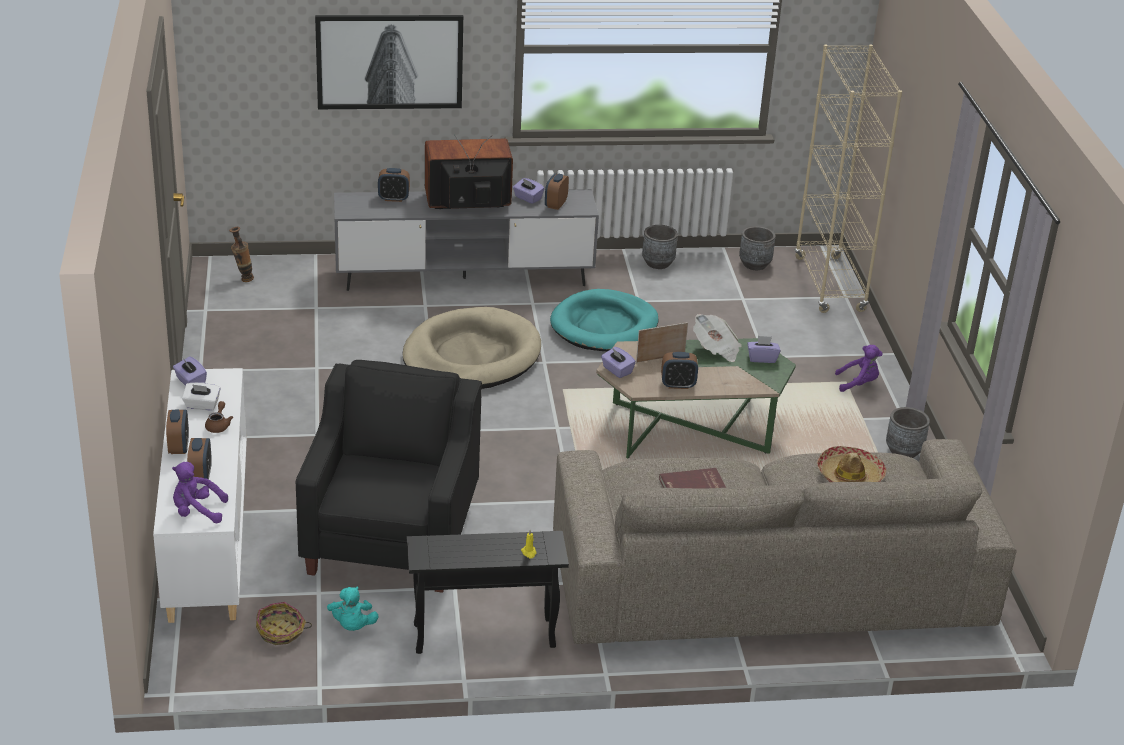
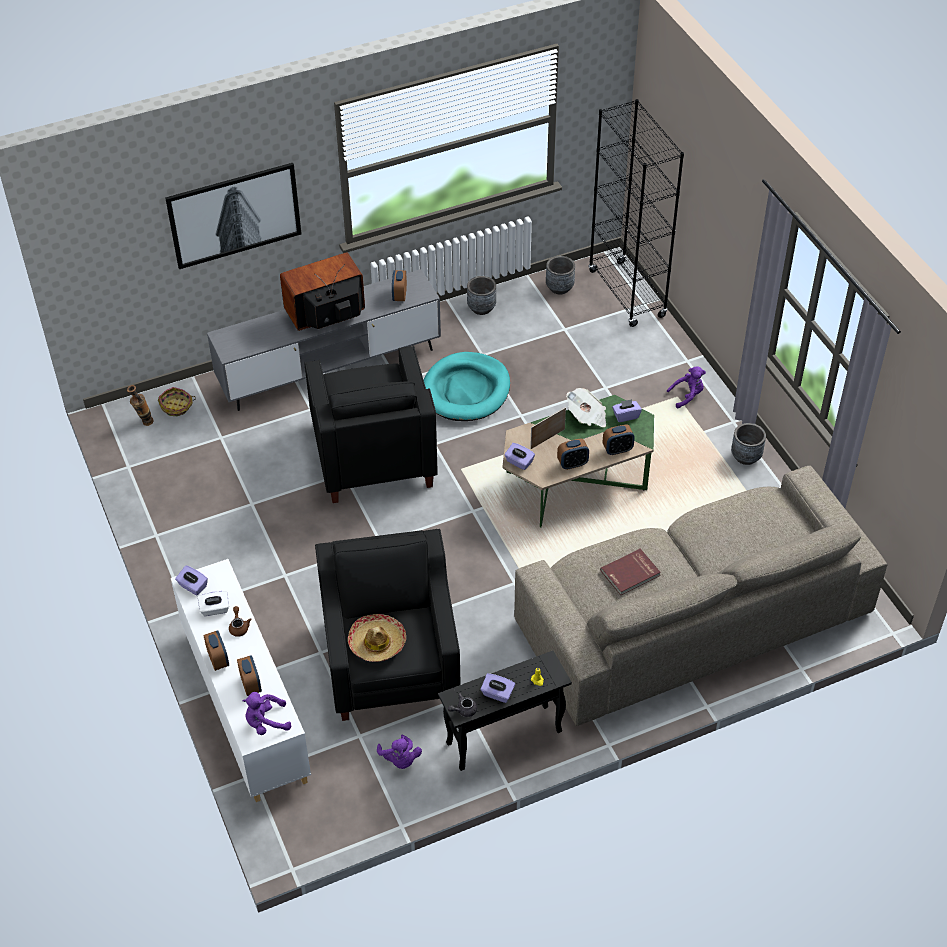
camera: 15 degrees left, 15 degrees up
basket [256,602,312,645] -> basket moved to [158,387,196,416]
turquoise plush toy [327,587,379,631] -> purple plush toy [377,734,422,769]
alarm clock [378,168,410,202] -> alarm clock moved to [603,424,635,455]
beige dog bed [402,307,541,389] -> black armchair [304,345,438,503]
purple tissue box [513,178,545,204] -> purple tissue box moved to [481,673,515,703]
beige bookcase [795,44,902,313] -> black bookcase [588,99,684,327]
hat [817,446,886,482] -> hat moved to [348,614,406,662]
none -> grey teapot [448,693,477,717]

